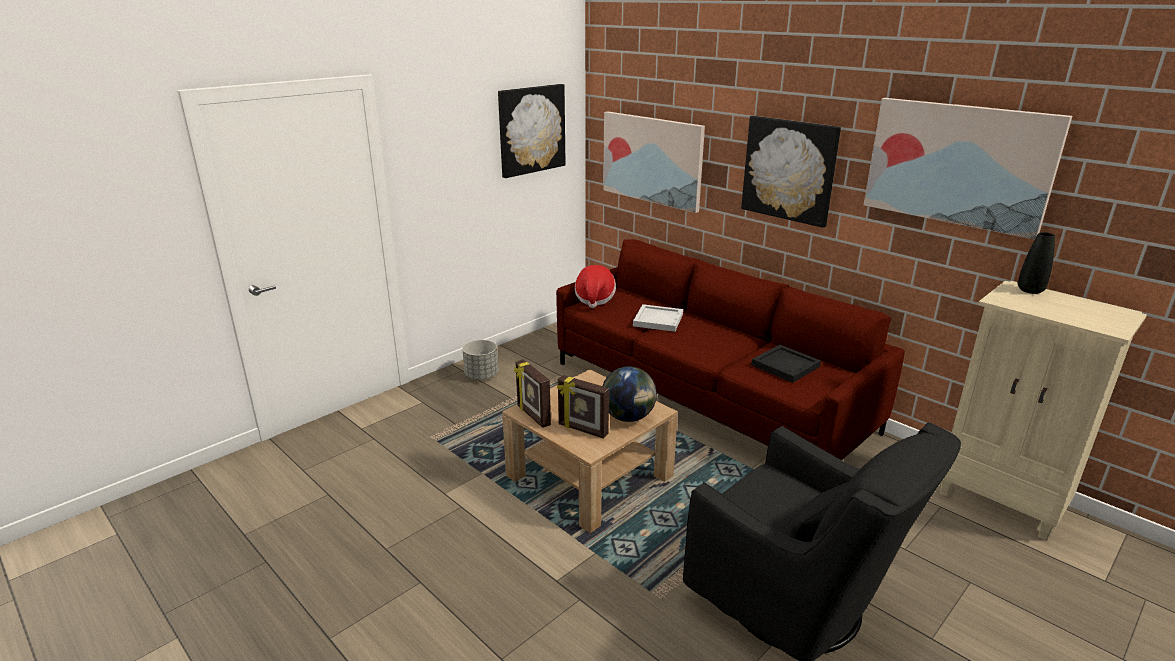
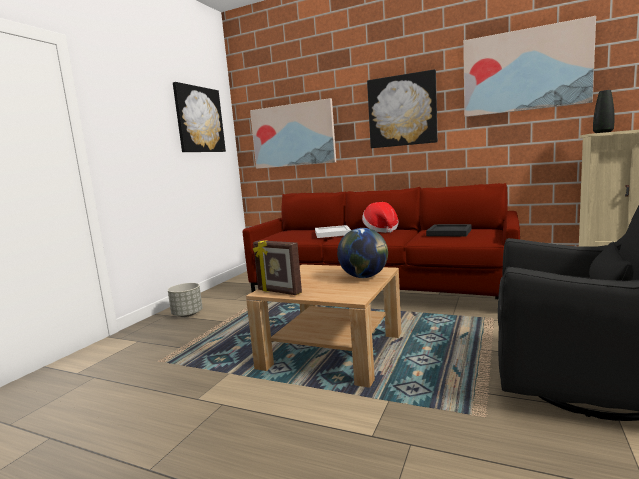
camera: 20 degrees left, 15 degrees down
picture frame [557,375,609,439] -> none
hat [575,265,616,308] -> hat moved to [362,202,399,233]

